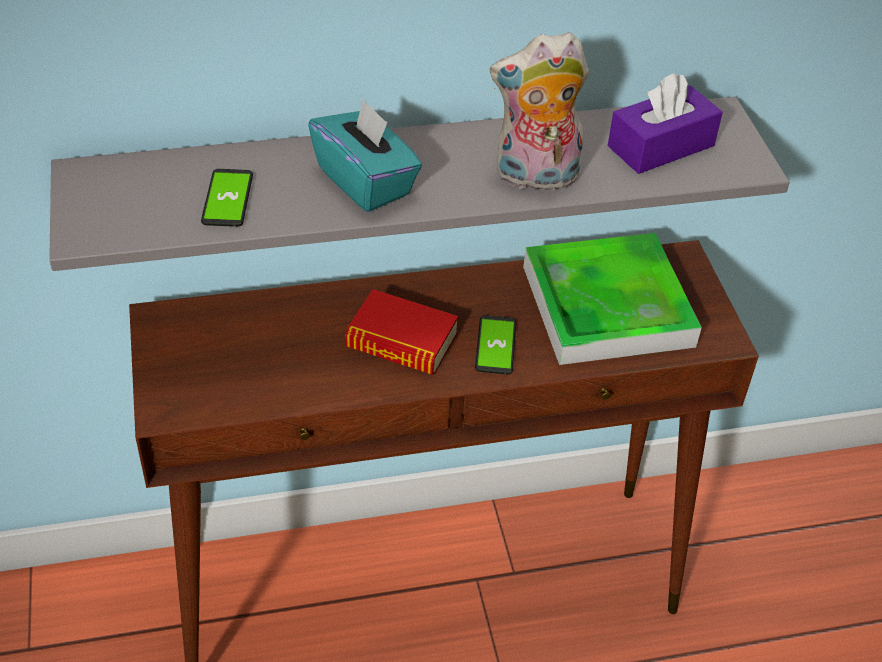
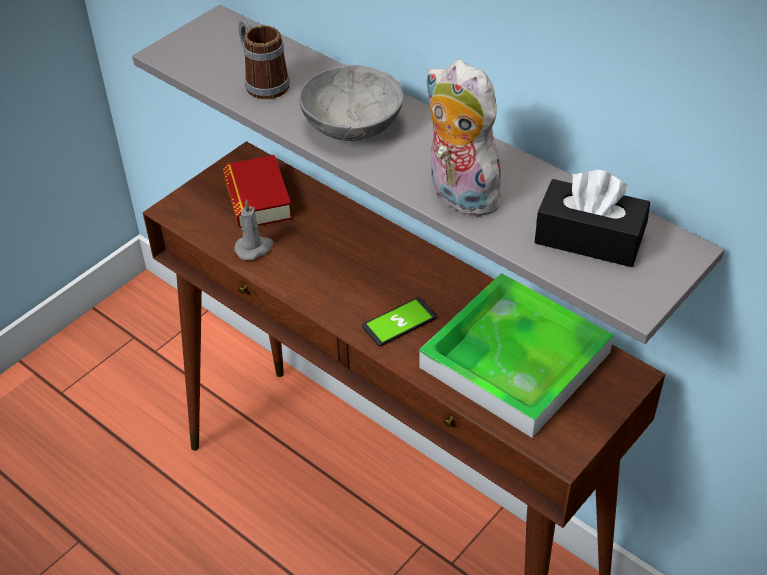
camera: 55 degrees right, 0 degrees up
phone [201,169,253,227] -> mug [238,19,290,99]
turquoise tissue box [308,98,422,212] -> grey bowl [299,65,404,141]
book [345,289,458,375] -> book moved to [223,155,293,228]
purple tissue box [608,73,723,174] -> black tissue box [534,170,650,267]
none -> grey candle [234,200,273,260]

